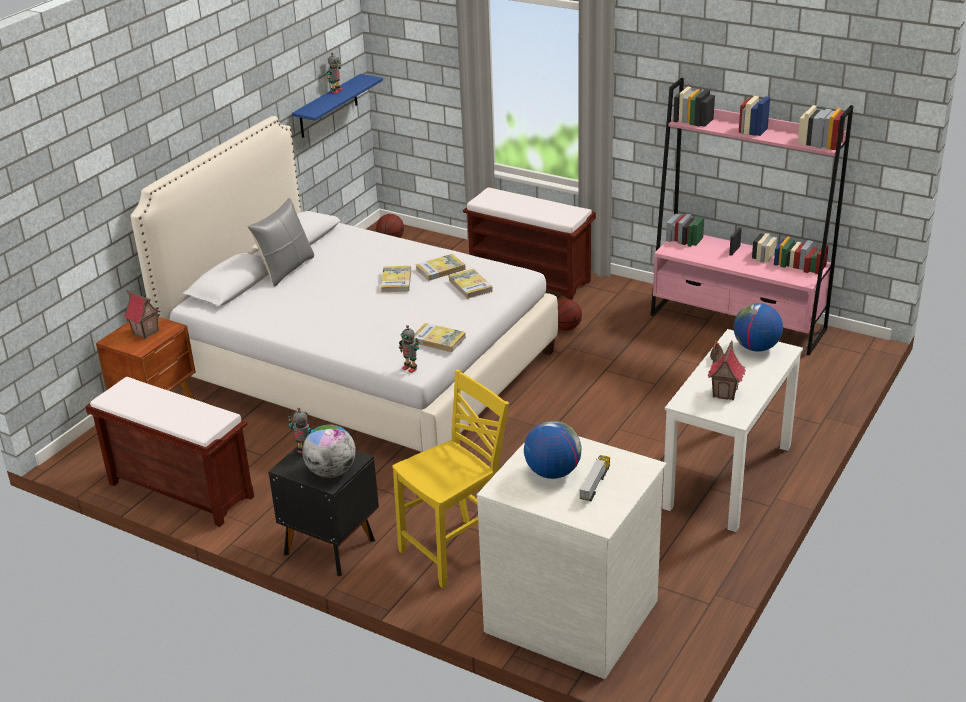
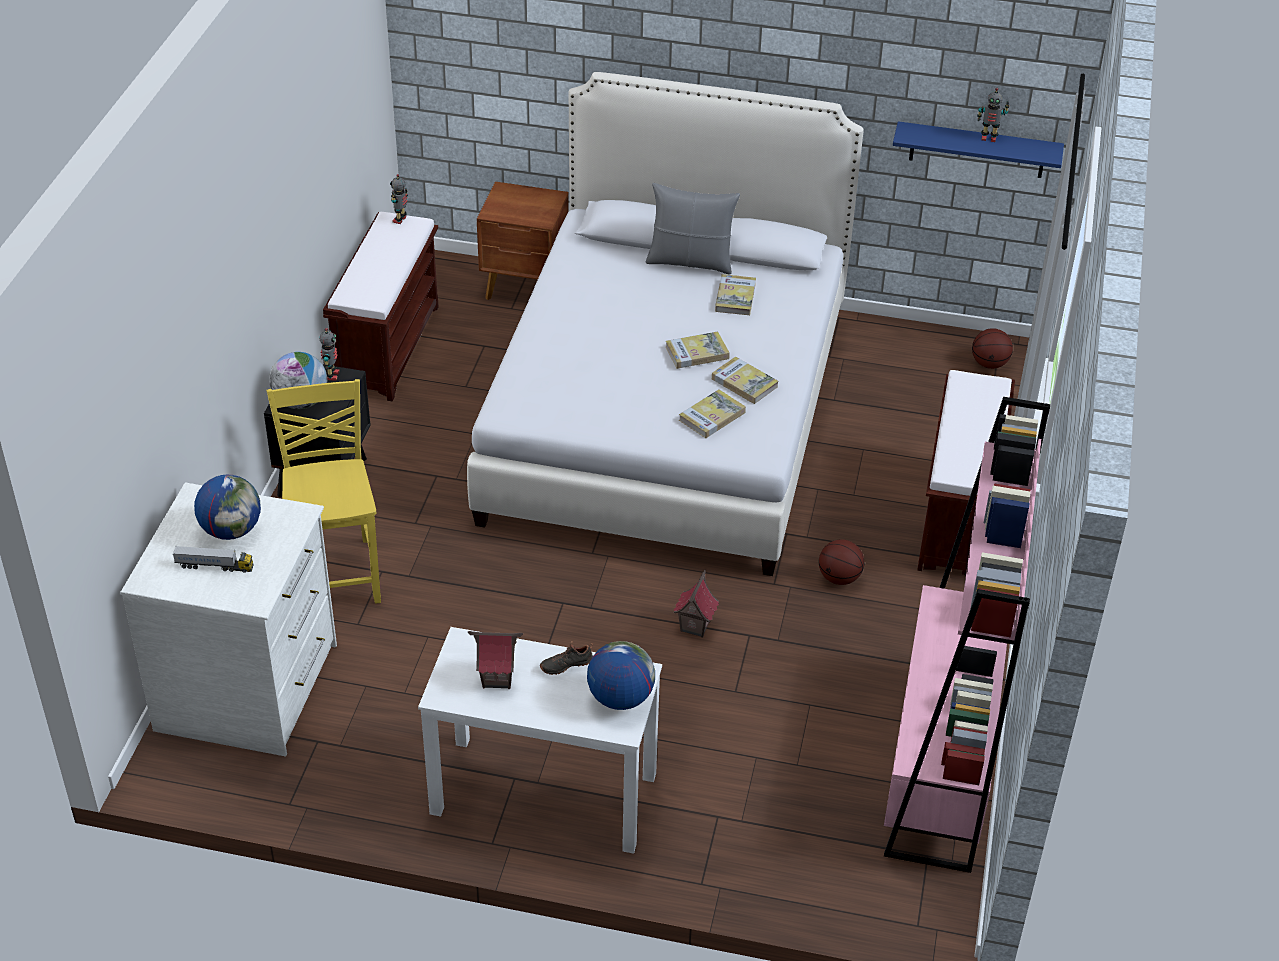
camera: 70 degrees right, 10 degrees up
toy house [124,289,161,339] -> toy house moved to [674,570,719,638]
yellow chair [392,370,509,588] -> yellow chair turned 135 degrees counterclockwise [266,379,381,603]
toy robot [399,325,420,373] -> toy robot moved to [390,174,408,224]
book [413,323,466,352] -> book moved to [715,274,756,315]

